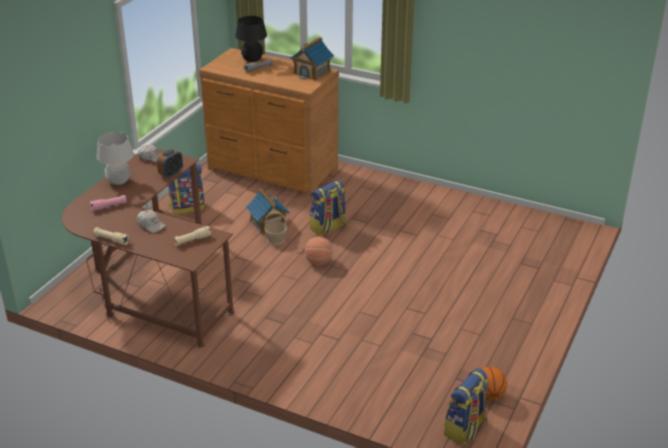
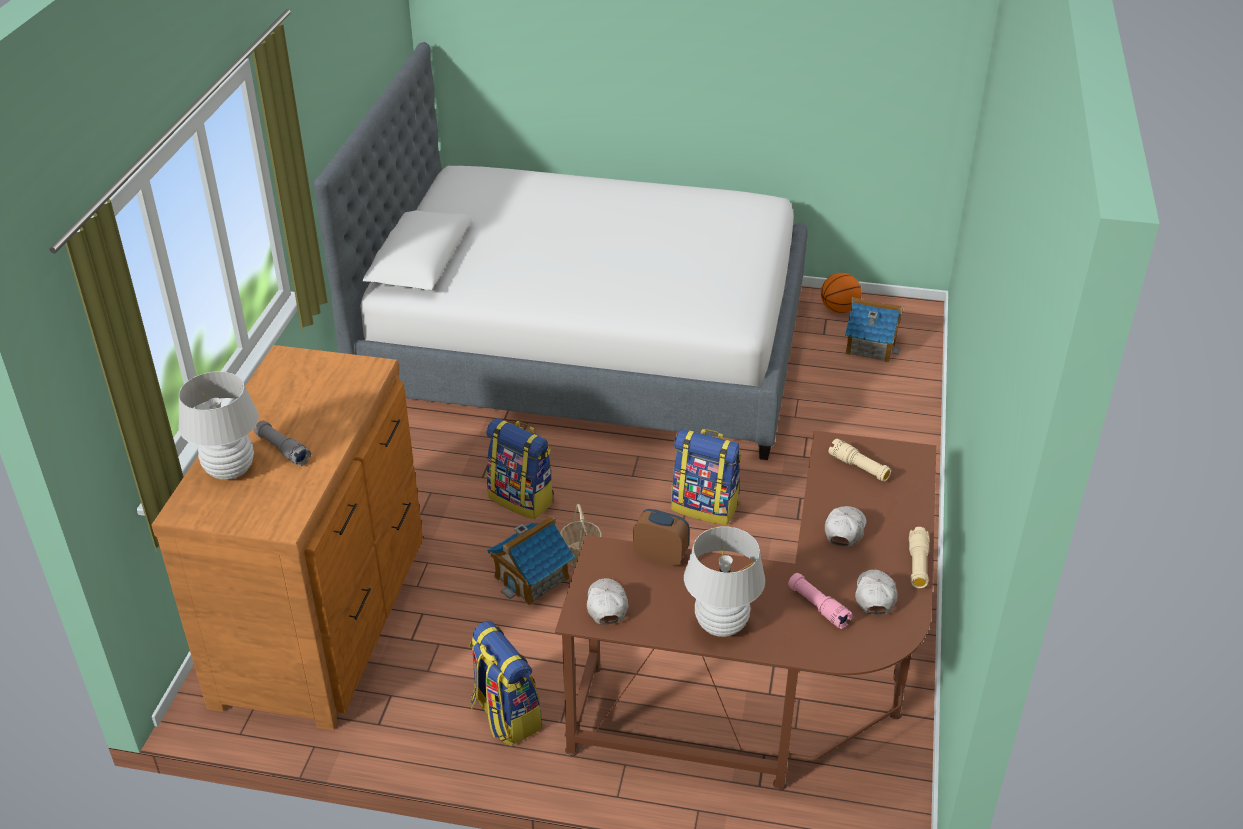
camera: 105 degrees left, 5 degrees up
black table lamp [235,16,267,62] -> white table lamp [179,371,259,480]
toy house [290,37,334,81] -> toy house moved to [845,297,903,363]
basketball [305,237,333,265] -> none
backpack [444,368,489,445] -> backpack moved to [671,429,741,525]
none -> bed [314,42,808,460]
none -> white cap [855,570,897,615]

